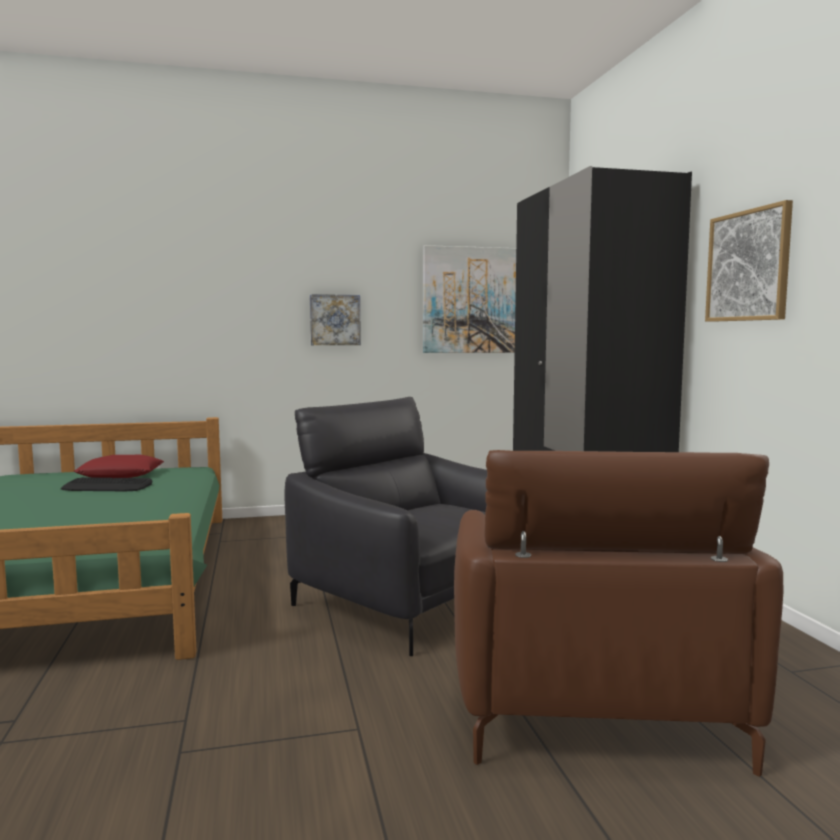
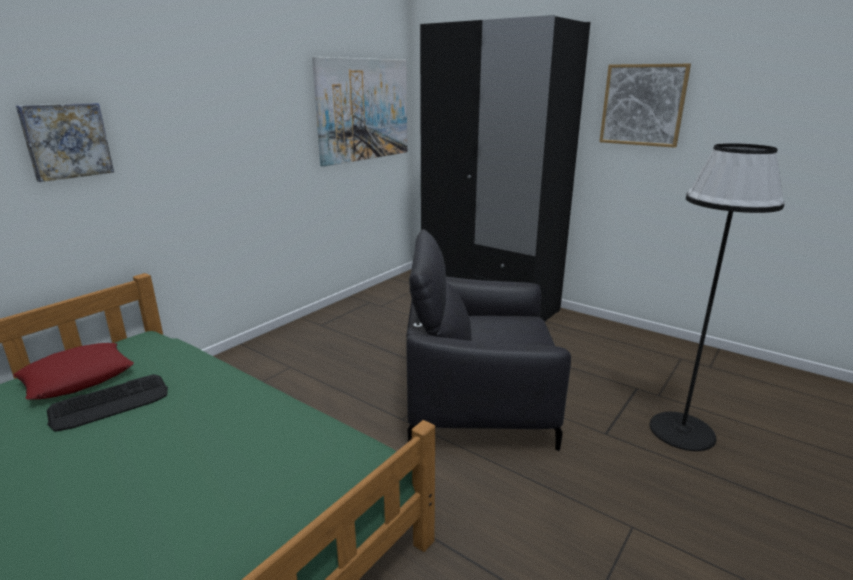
camera: 40 degrees left, 15 degrees up
picture [310,294,361,345] -> picture moved to [16,103,114,182]
brown armchair [454,450,783,777] -> black floor lamp [649,143,785,451]

